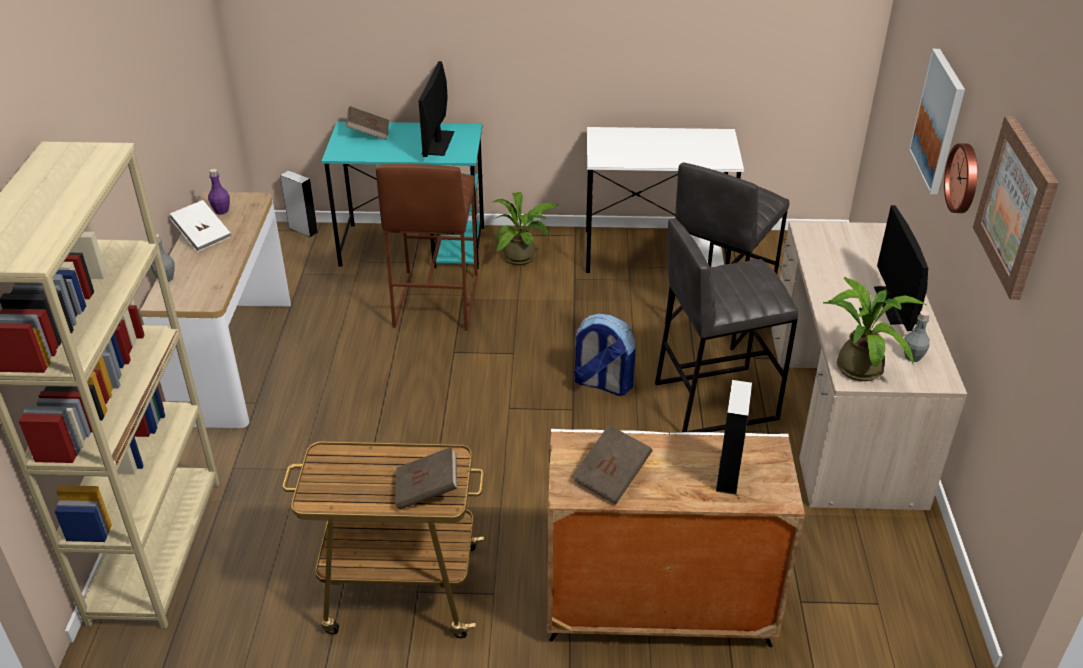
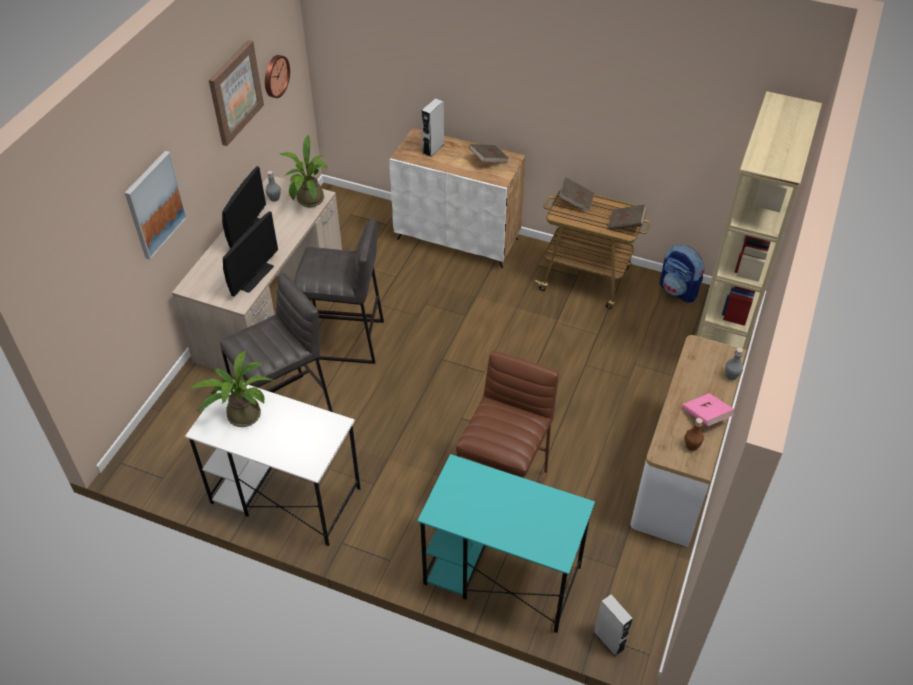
camera: 160 degrees left, 10 degrees up
white book [170,200,231,252] -> pink book [682,393,735,426]
purple bottle [208,169,230,215] -> brown bottle [685,418,704,451]
brown book [346,106,389,140] -> brown book moved to [608,204,646,230]
monitor [419,61,454,157] -> monitor moved to [223,211,278,297]
potted plant [492,192,558,265] -> potted plant moved to [189,350,275,427]
backpack [574,314,636,396] -> backpack moved to [660,245,705,303]
wall clock [944,143,977,213] -> wall clock moved to [265,55,290,98]

